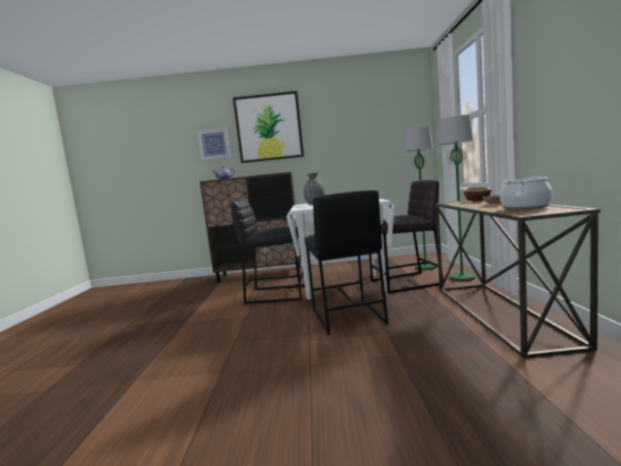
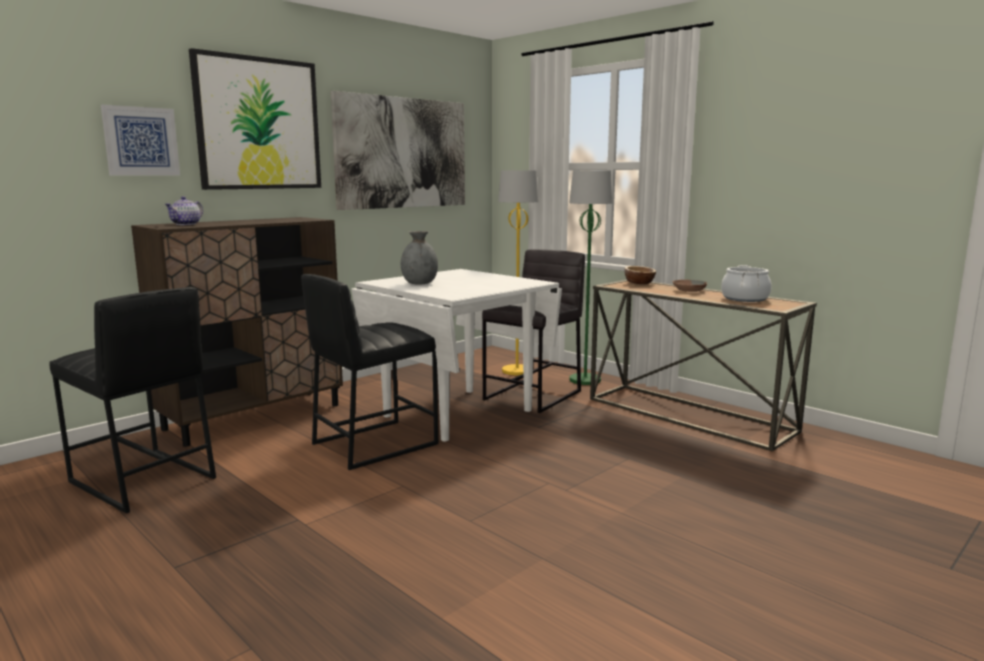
camera: 45 degrees left, 5 degrees up
black stool [305,190,389,335] -> black stool moved to [49,287,216,513]
green floor lamp [404,126,437,270] -> yellow floor lamp [498,170,539,375]
none -> picture [331,91,465,210]

